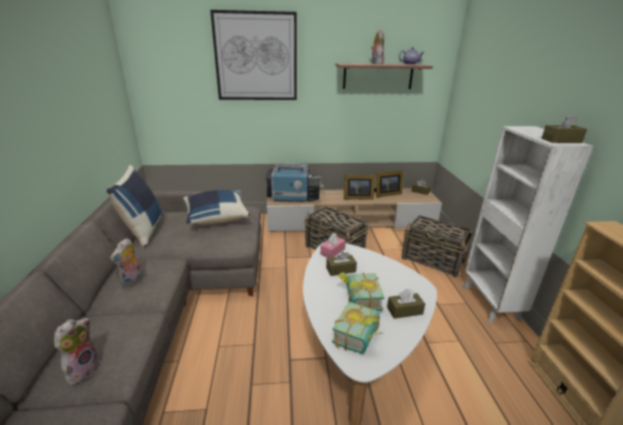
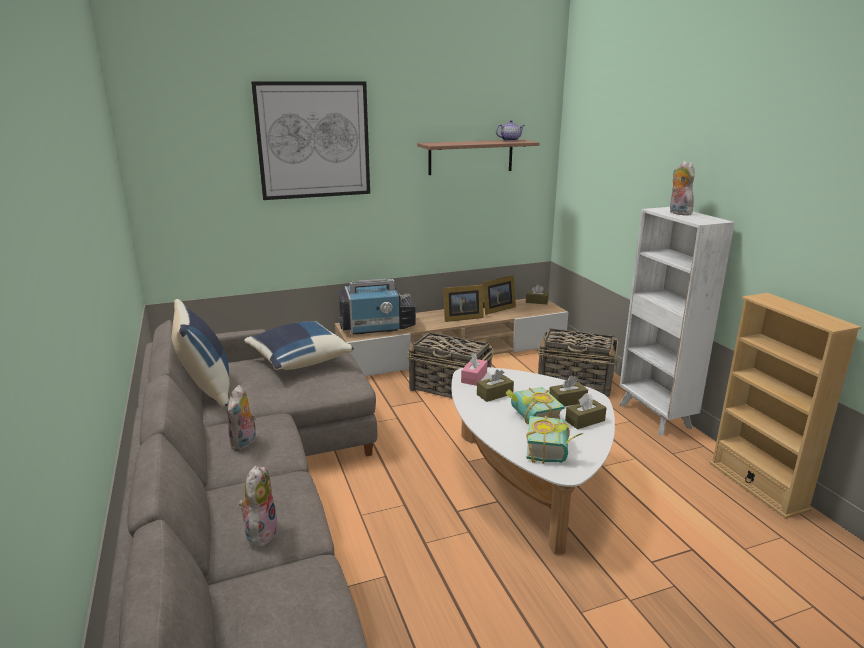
camera: 15 degrees left, 5 degrees down
plush toy [371,29,384,64] -> plush toy moved to [670,161,695,215]
brown tissue box [542,114,587,143] -> brown tissue box moved to [549,376,588,407]

